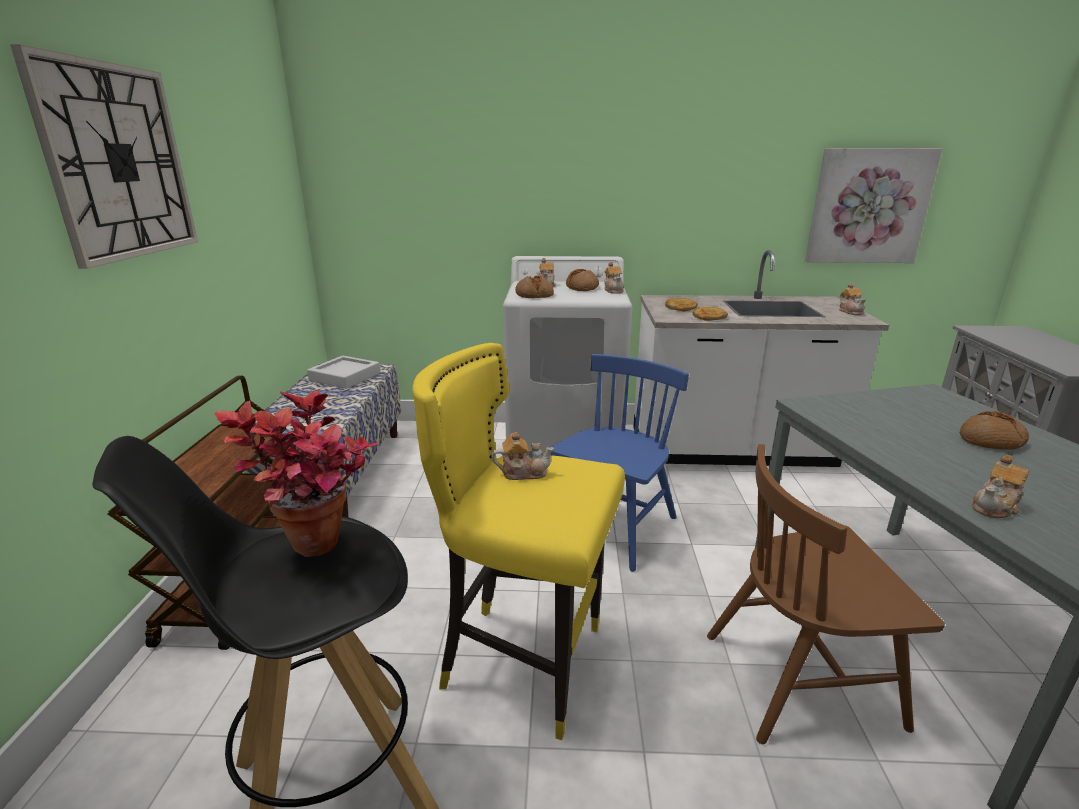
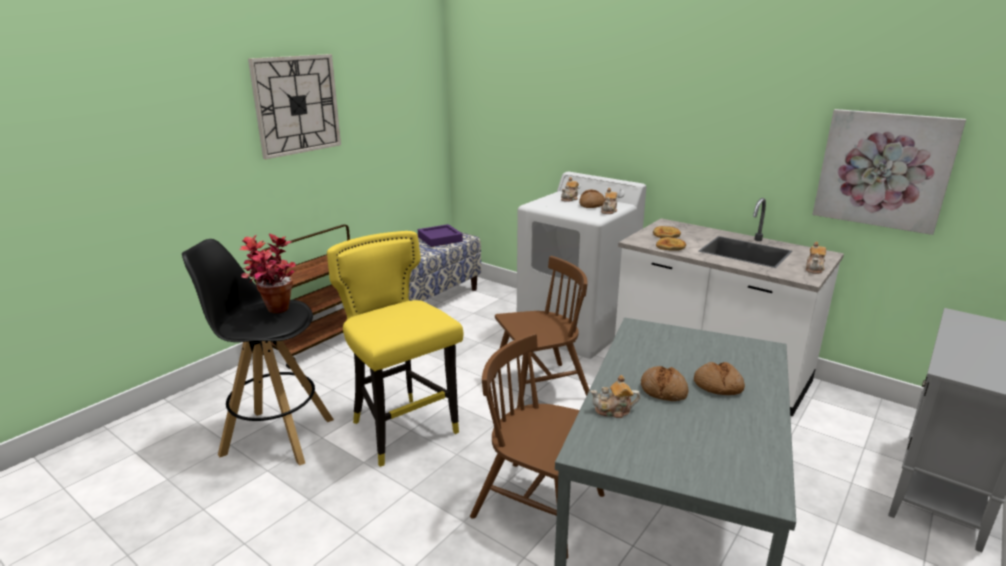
camera: 35 degrees right, 0 degrees up
grey tray [307,356,380,389] -> purple tray [418,224,463,247]
teapot [491,431,555,480] -> none
bread [515,275,554,298] -> bread moved to [641,366,689,401]
blue chair [551,354,689,572] -> brown chair [494,256,589,408]

